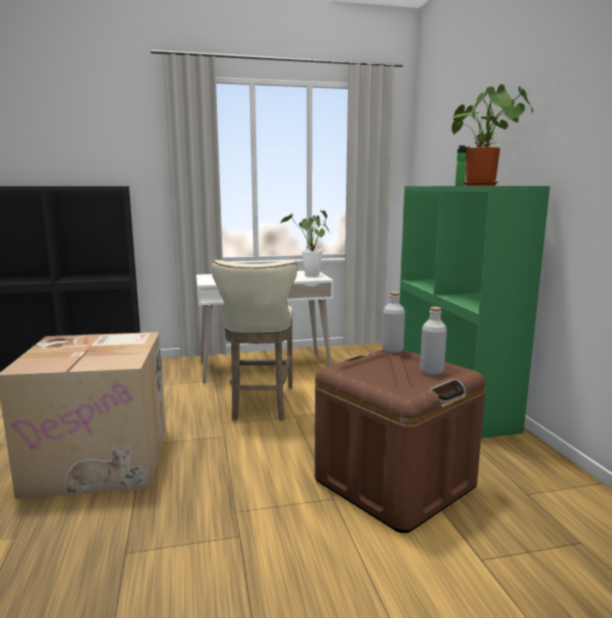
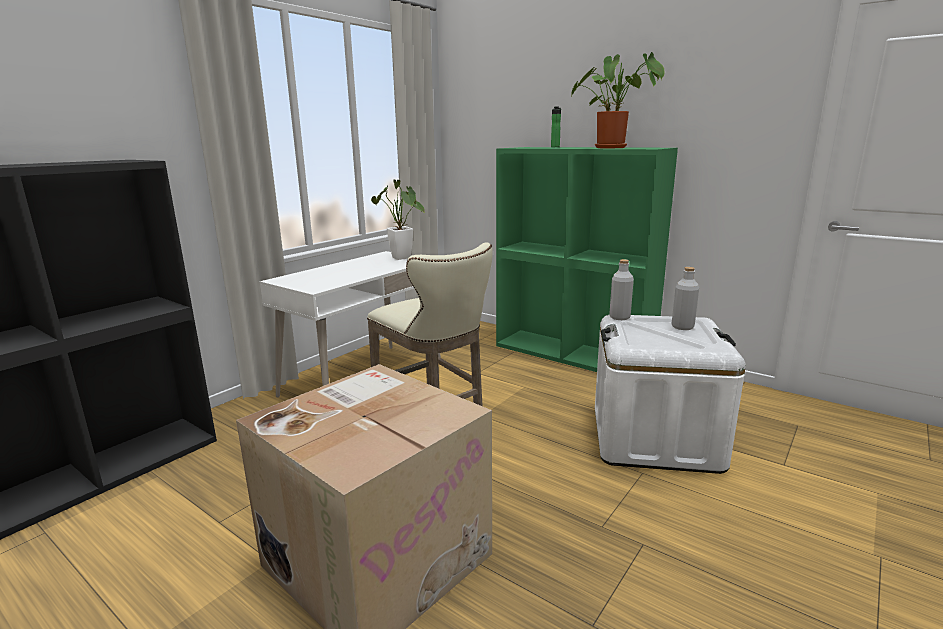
camera: 40 degrees left, 5 degrees up
brown storage box [315,350,486,533] -> white storage box [595,315,746,474]

